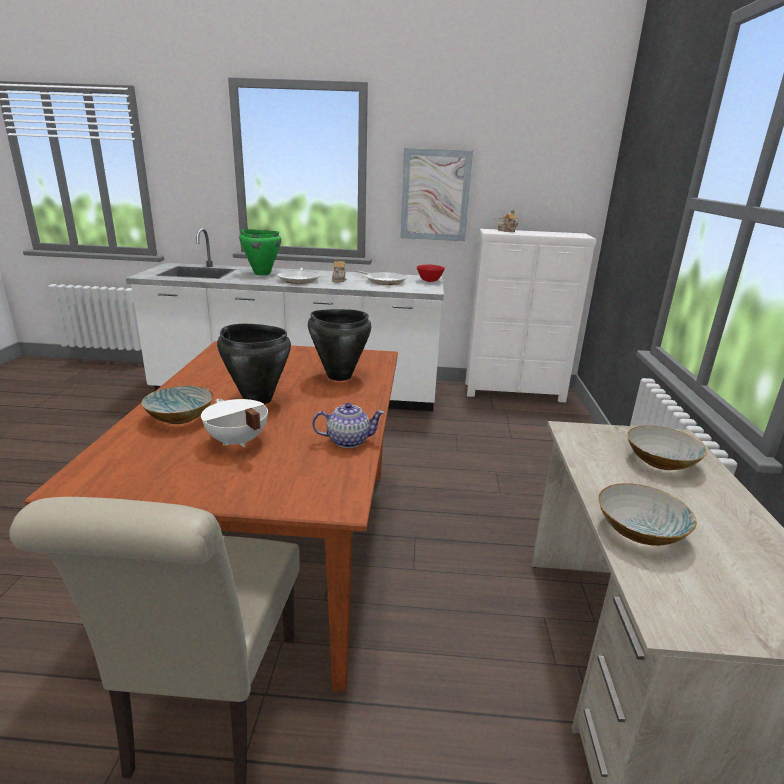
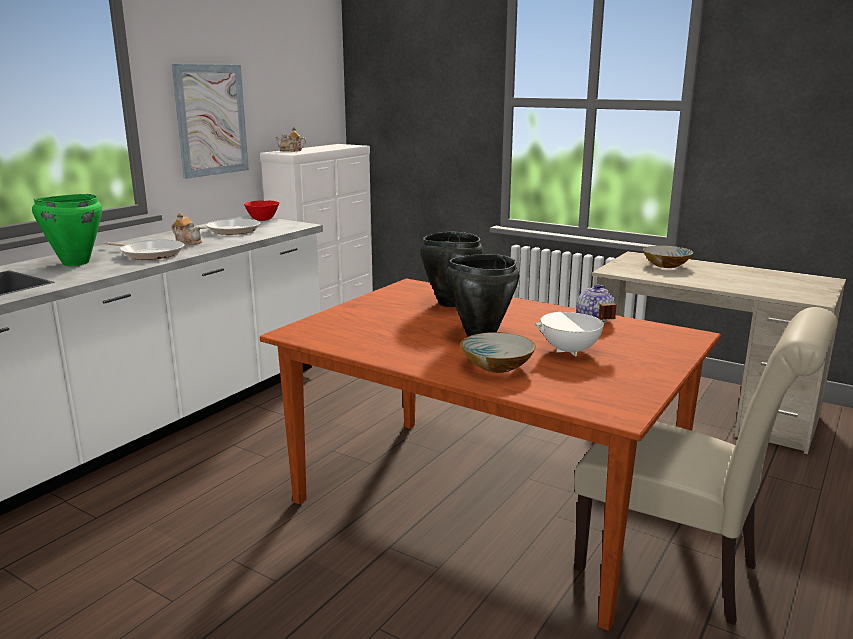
camera: 60 degrees left, 5 degrees down
bowl [598,483,697,546] -> none

